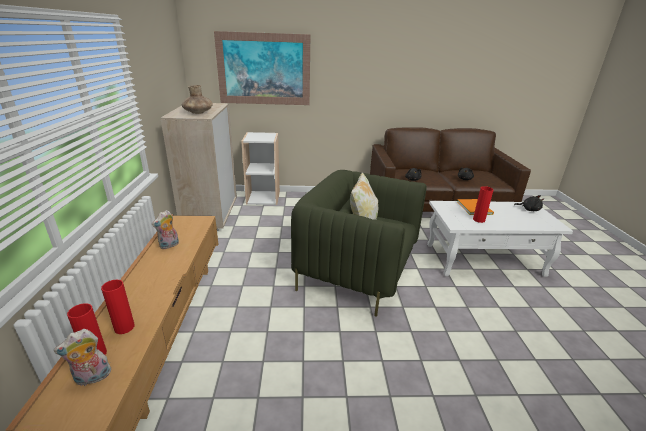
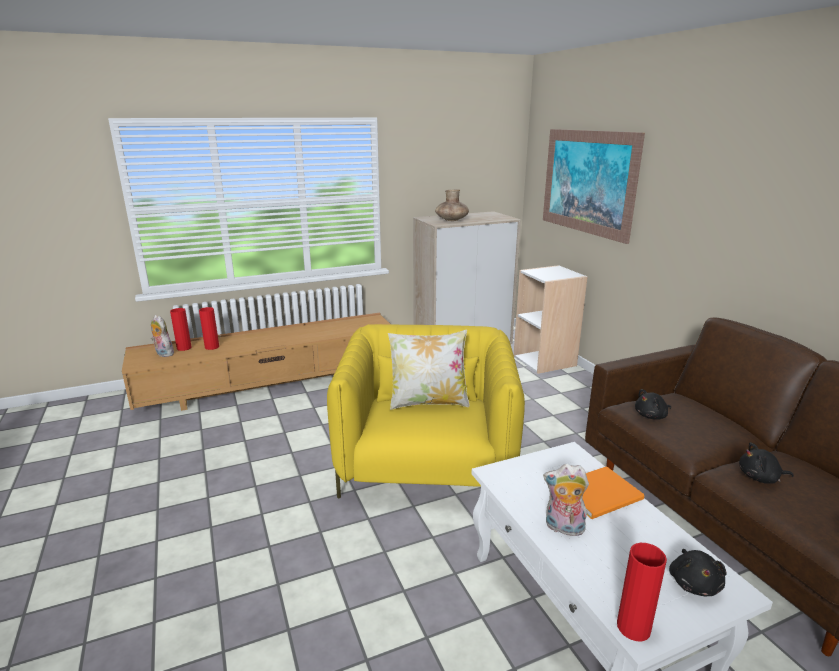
camera: 70 degrees right, 5 degrees down
plush toy [152,210,179,249] -> plush toy moved to [543,464,589,536]
green armchair [291,170,427,317] -> yellow armchair [327,324,525,498]
red vase [473,186,494,223] -> red vase moved to [617,543,667,642]

